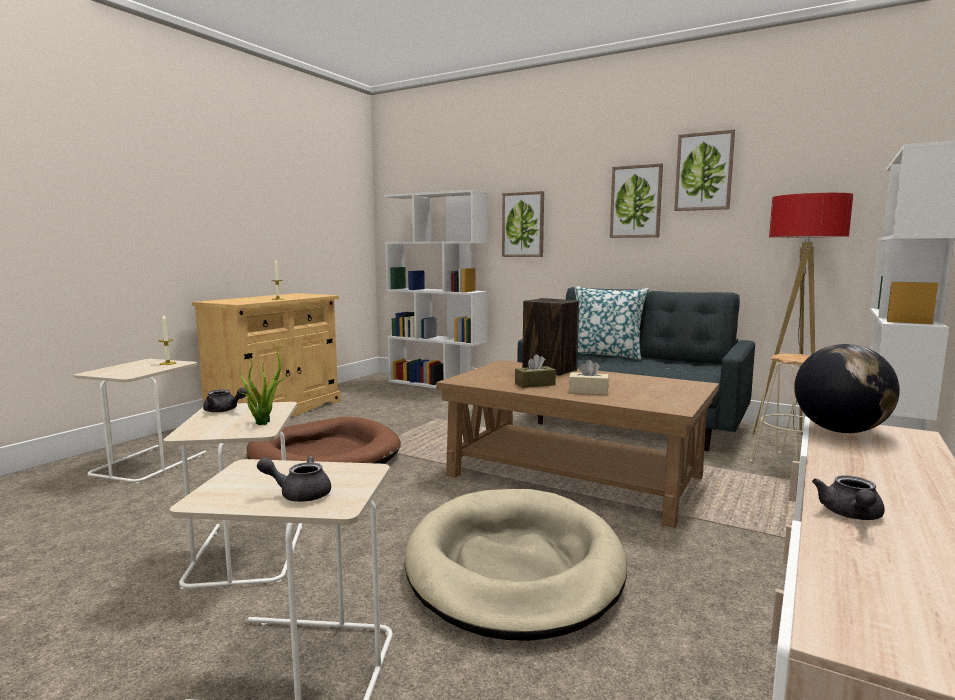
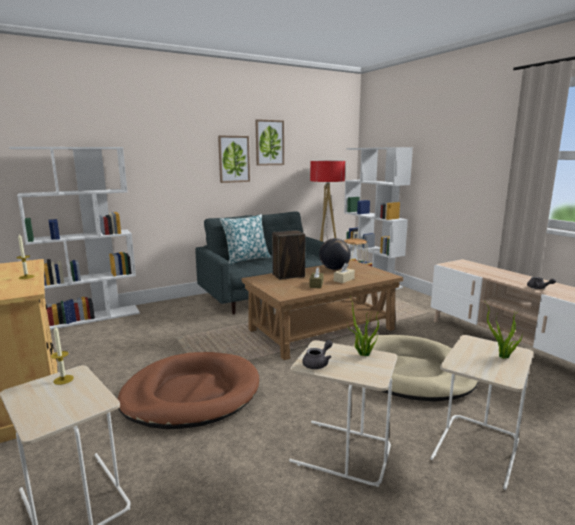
camera: 60 degrees left, 5 degrees up
grey teapot [257,456,331,502] -> potted plant [486,303,524,359]
picture [502,191,544,257] -> none
globe [794,344,900,433] -> globe moved to [319,238,351,270]

